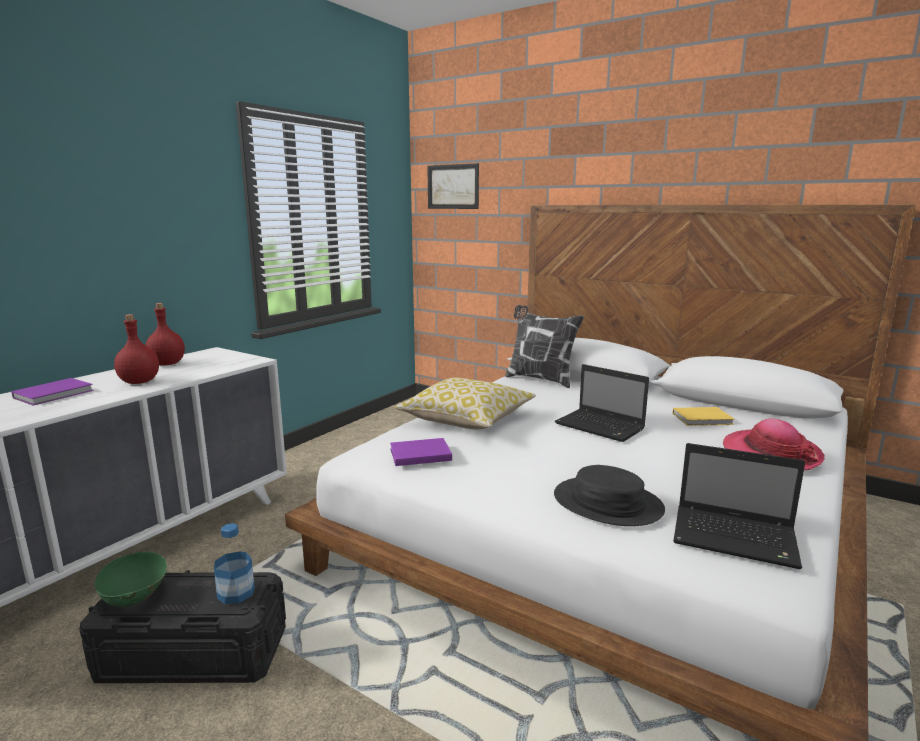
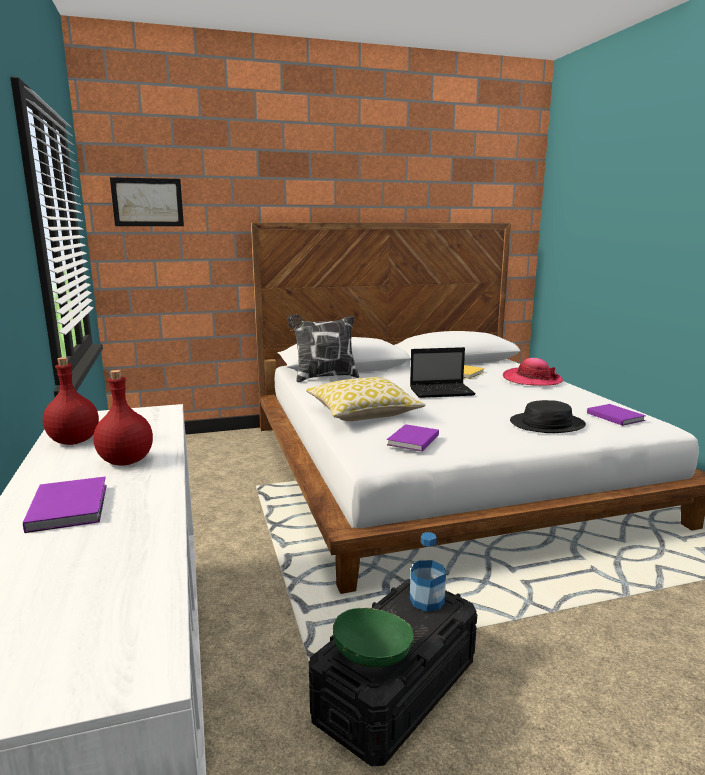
camera: 50 degrees left, 0 degrees up
laptop [673,443,805,569] -> purple book [587,404,646,426]

